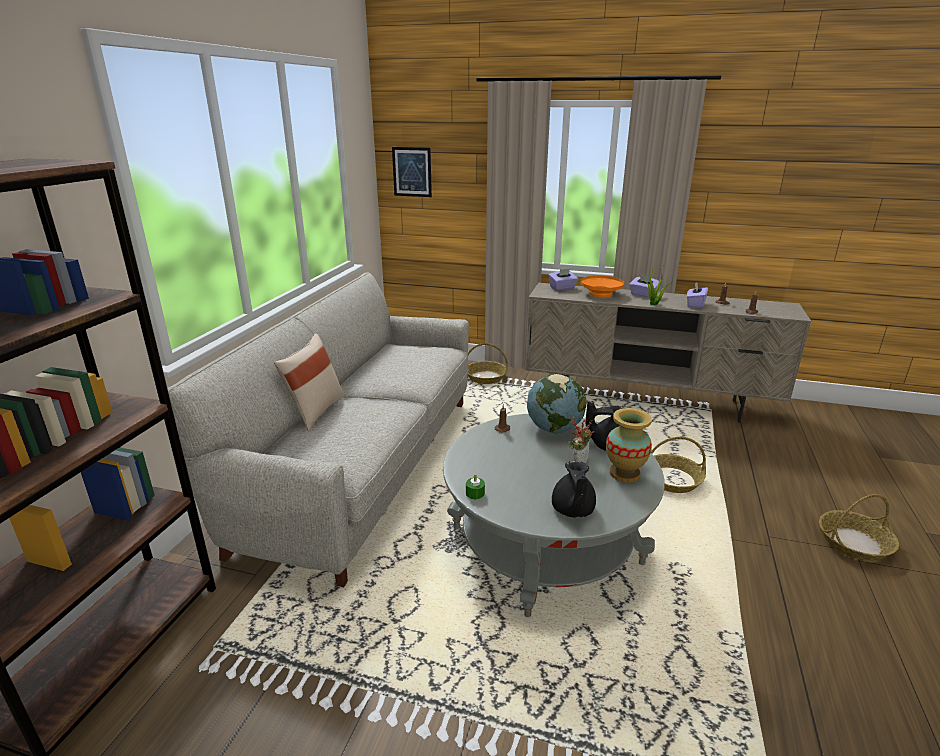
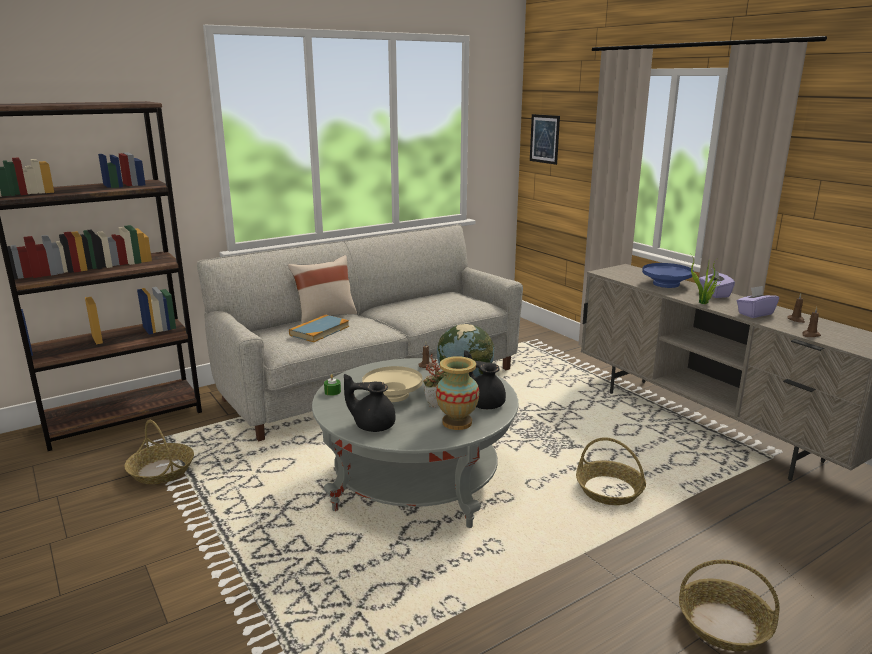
camera: 40 degrees right, 5 degrees down
basket [467,343,508,384] -> basket moved to [124,420,194,484]
purple tissue box [548,269,578,290] -> none
black teapot [552,461,596,518] -> black teapot turned 60 degrees clockwise [344,374,396,432]
orange bowl [581,275,624,298] -> blue bowl [642,263,694,288]
none -> book [289,314,349,342]
none -> beige bowl [362,366,423,402]

